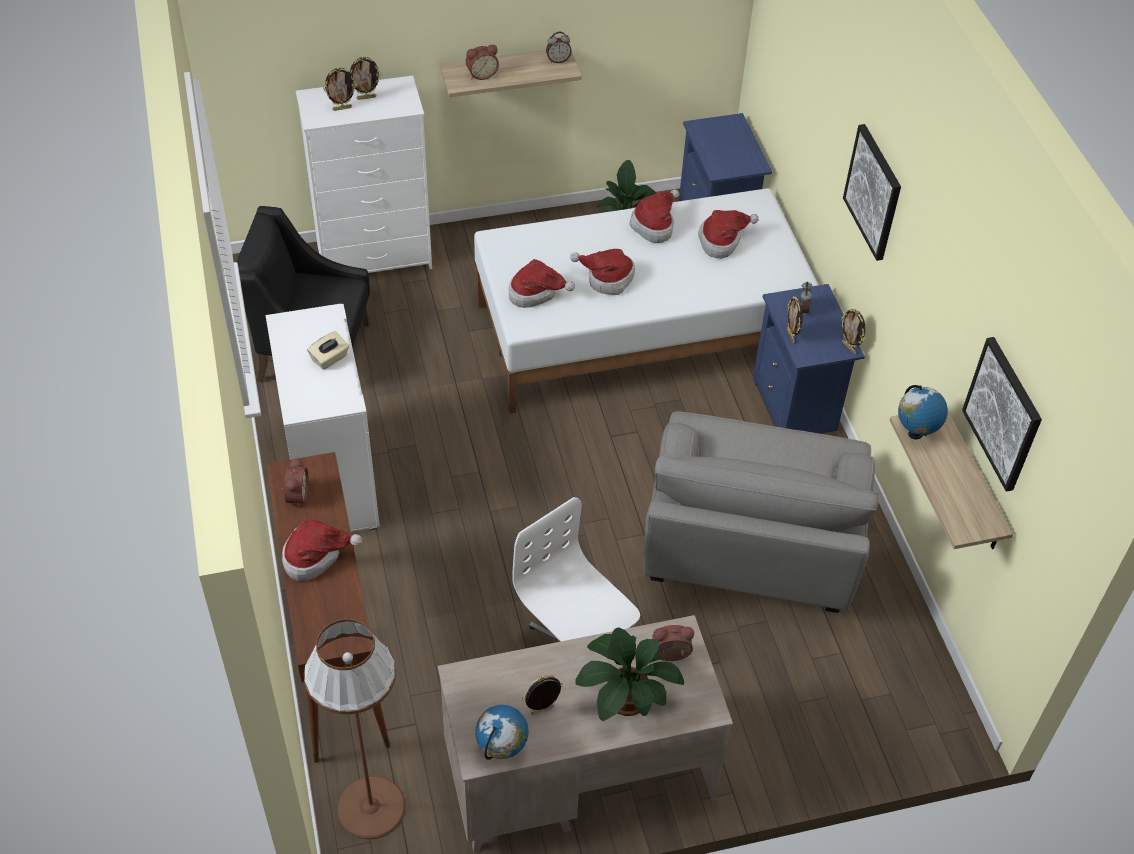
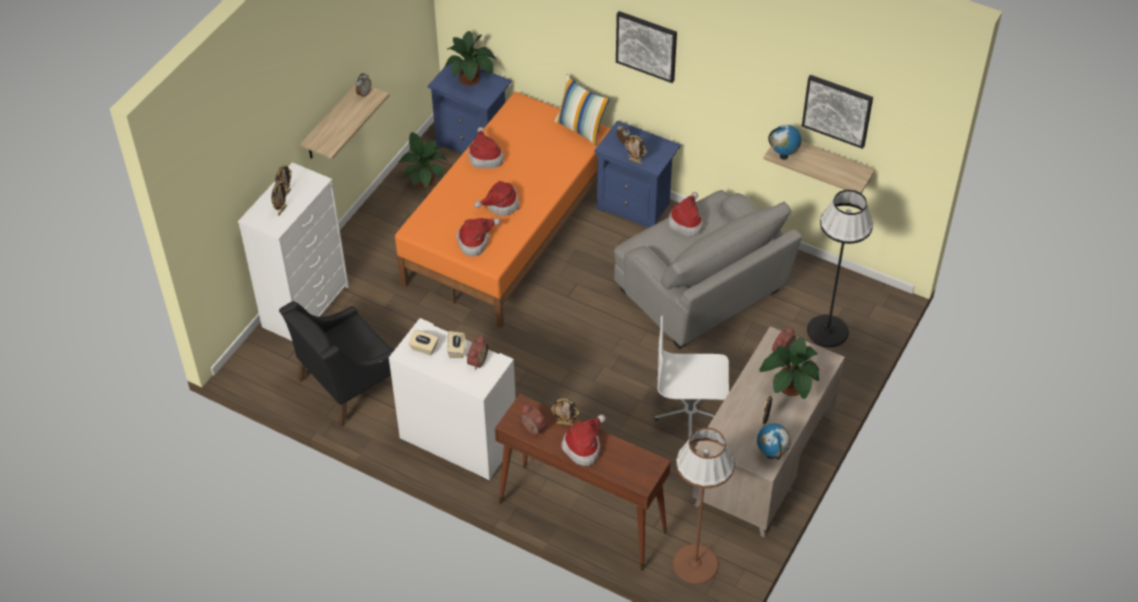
camera: 45 degrees left, 0 degrees up
alarm clock [466,45,499,80] -> alarm clock moved to [466,336,488,370]
white bed [474,188,818,414] -> orange bed [395,92,611,329]
hat [698,210,759,258] -> hat moved to [668,192,703,236]
picture frame [841,309,866,354] -> picture frame moved to [551,398,579,426]
none -> beige tissue box [408,330,439,355]
none -> potted plant [445,31,496,86]
none -> pillow [555,74,610,146]
none -> black floor lamp [807,190,873,347]

